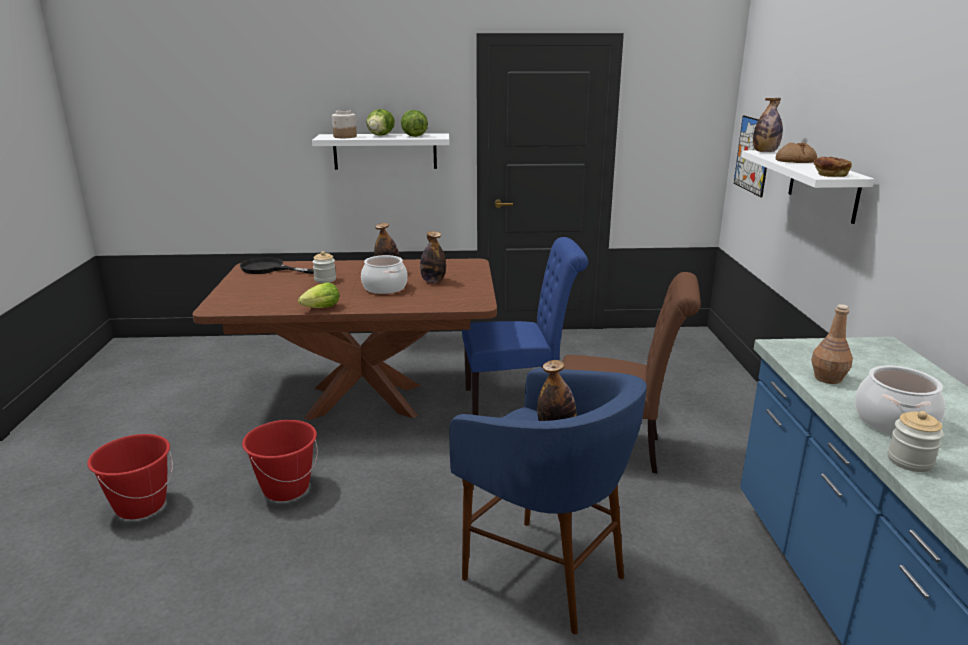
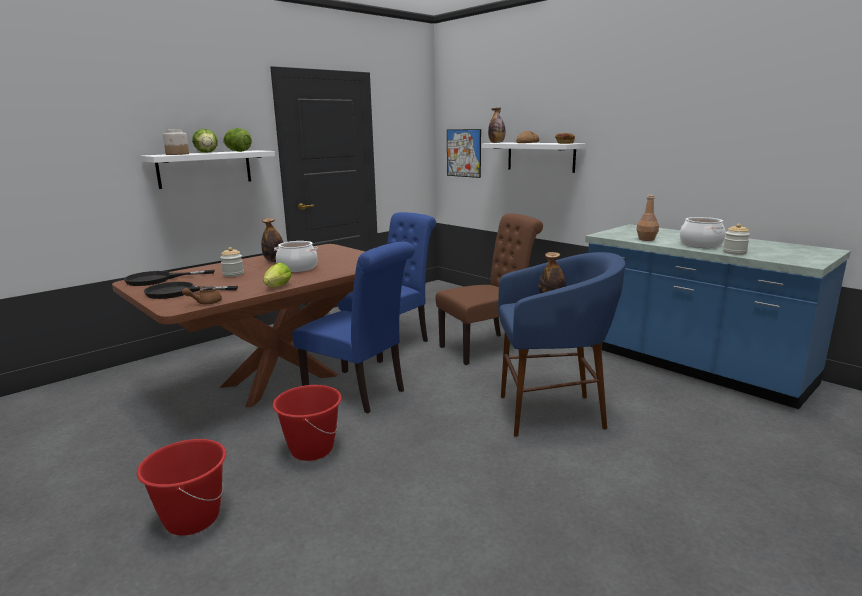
camera: 40 degrees left, 5 degrees down
bottle [420,231,446,283] -> none
none -> black frying pan [144,282,238,299]
none -> brown teapot [182,286,222,305]
none -> blue chair [292,242,415,413]

